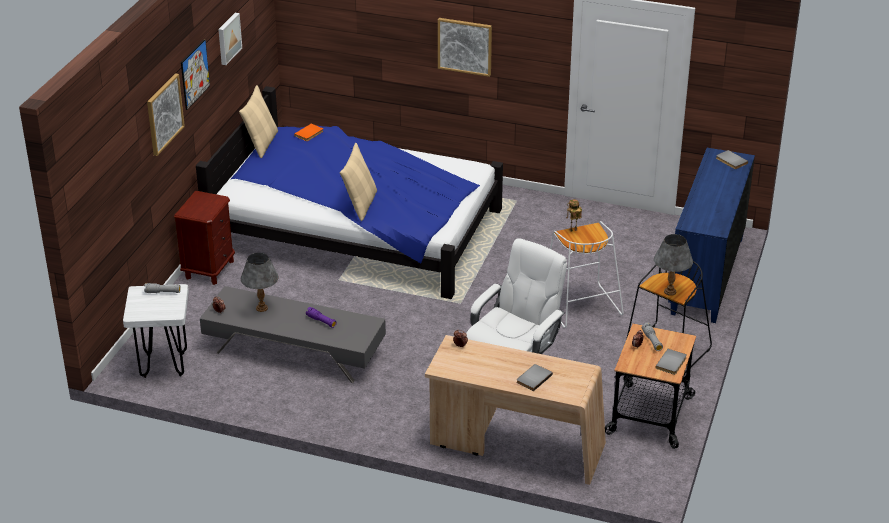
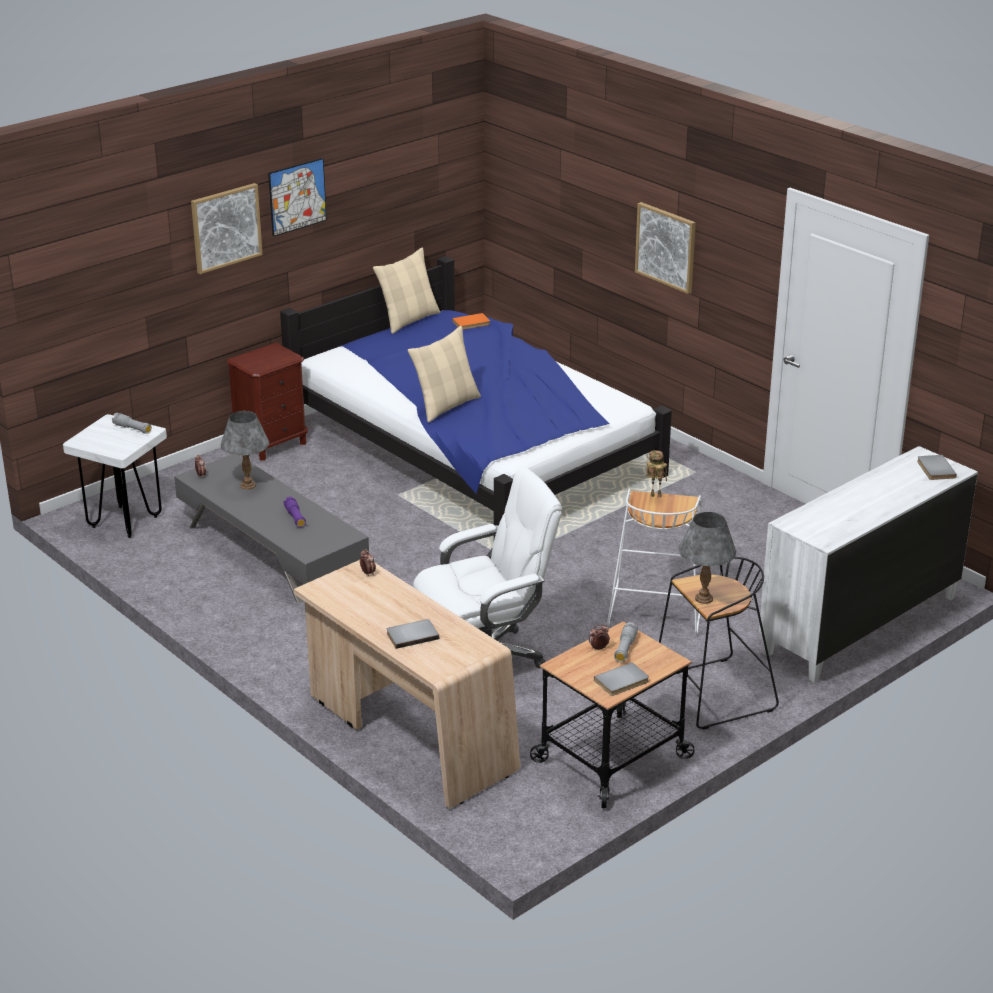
camera: 30 degrees right, 5 degrees down
picture [218,13,242,65] -> none
blue dresser [668,148,755,323] -> white dresser [759,446,978,683]

